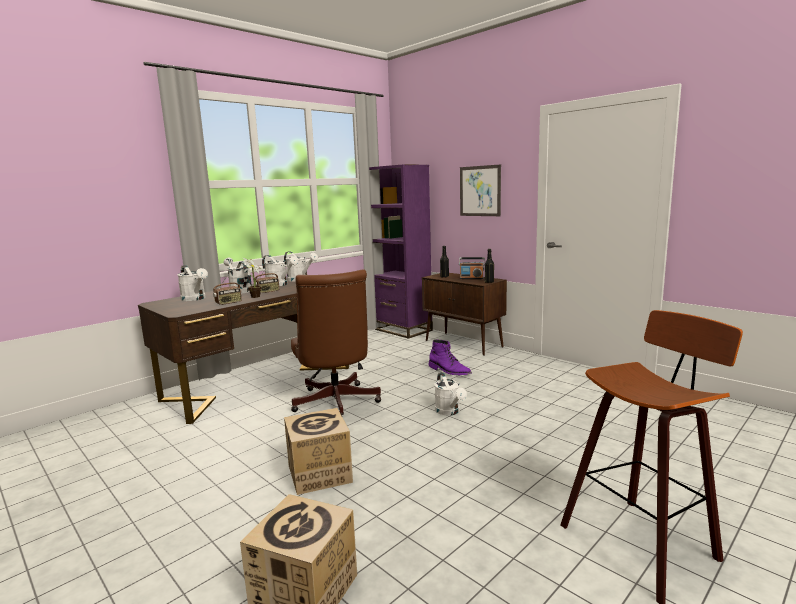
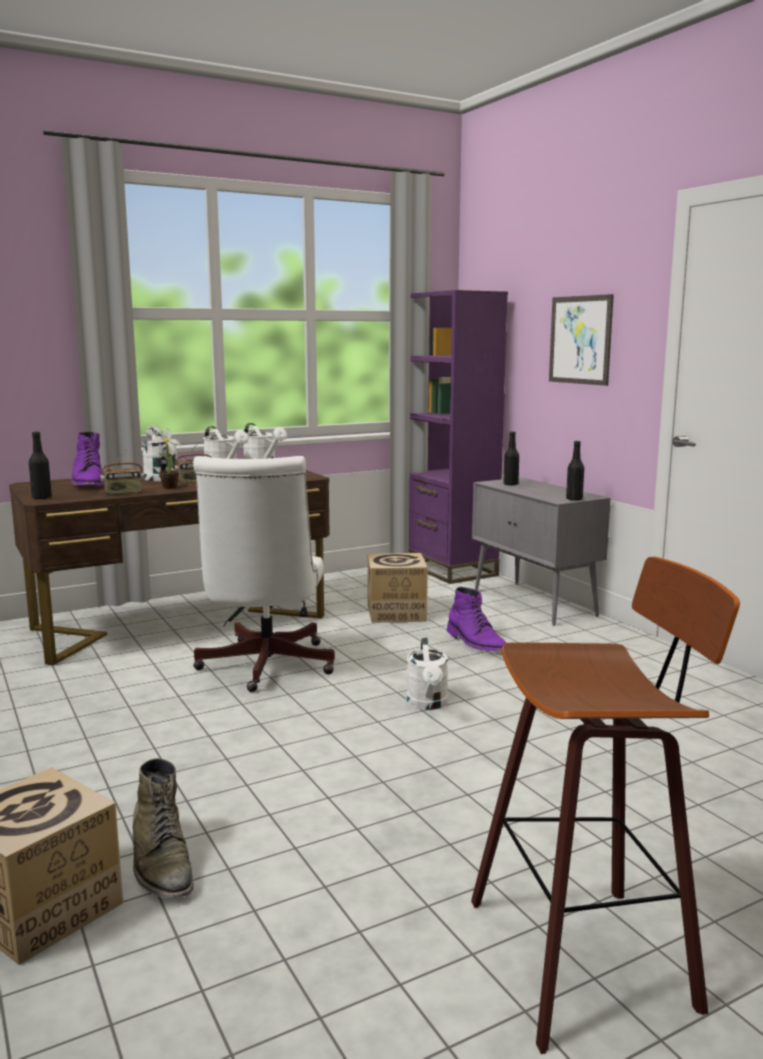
camera: 15 degrees right, 0 degrees up
white watering can [177,265,208,301] -> purple boot [71,432,104,486]
cardboard box [284,408,353,495] -> cardboard box moved to [367,553,428,623]
brown office chair [291,269,381,416] -> white office chair [193,456,335,692]
brown cabinet [422,273,507,356] -> grey cabinet [472,477,611,626]
radio [459,257,485,279] -> none
none -> black bottle [29,431,52,500]
none -> green boot [132,758,194,898]

